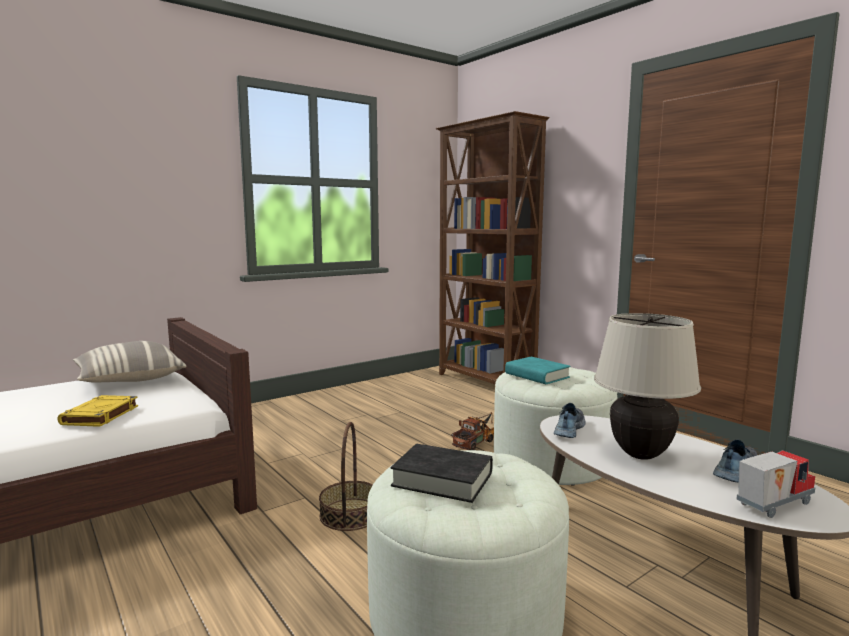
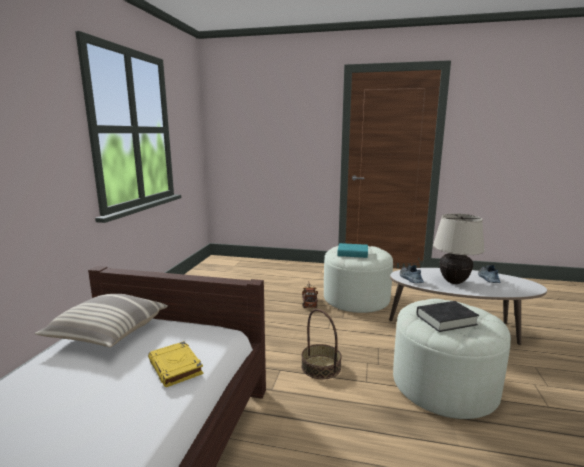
camera: 40 degrees left, 5 degrees up
brown bookcase [436,111,550,384] -> none
toy truck [736,450,815,518] -> none

